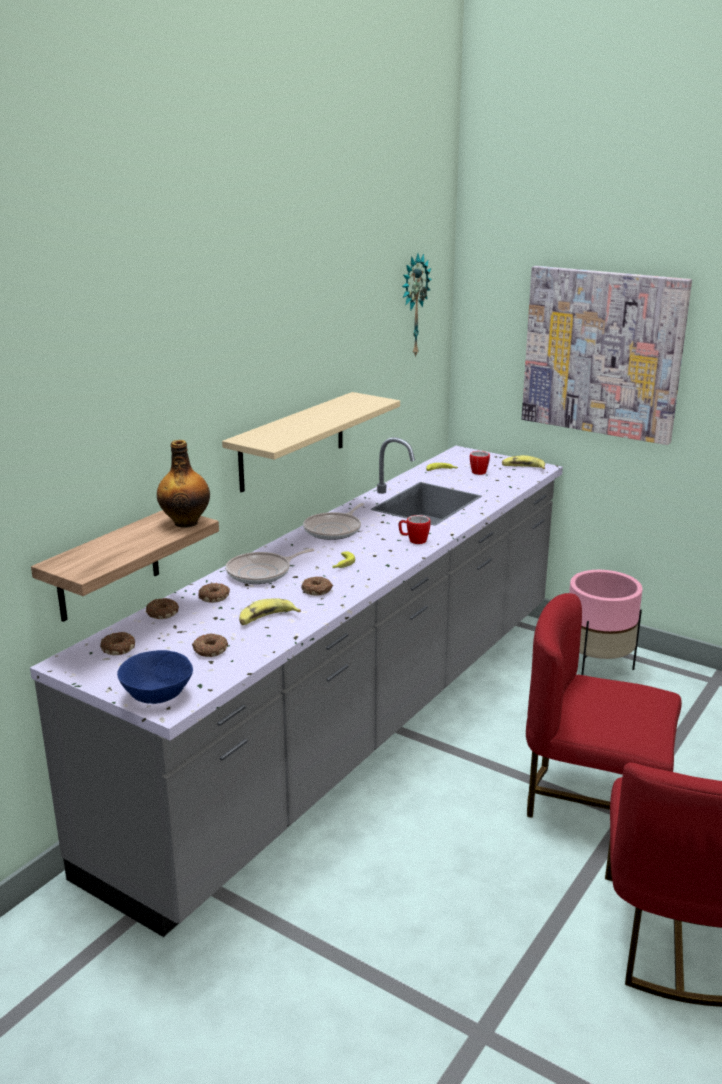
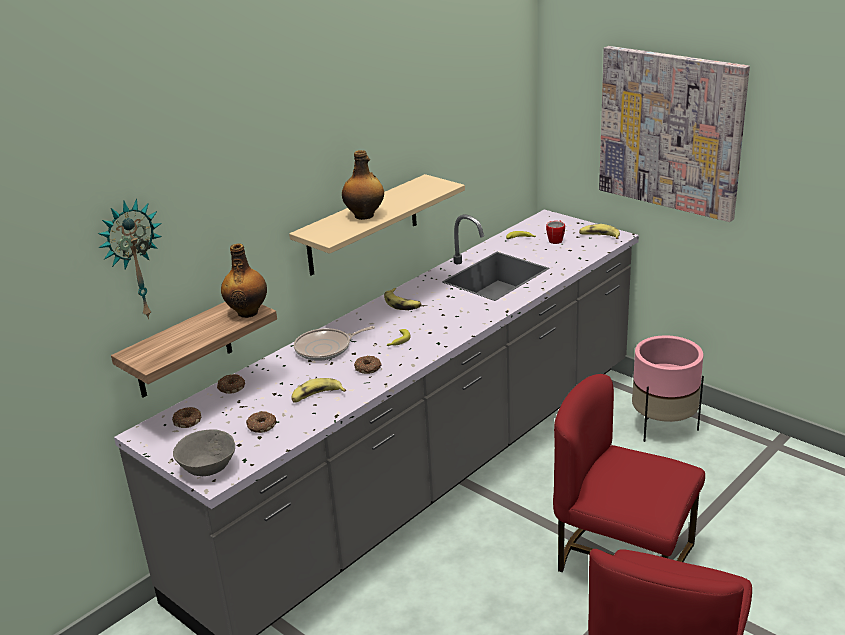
camera: 10 degrees right, 5 degrees up
blue bowl [117,650,193,704] -> grey bowl [173,429,235,476]
donut [198,583,230,603] -> none
frying pan [303,503,364,540] -> banana [384,288,422,310]
mug [399,515,431,544] -> none
wall clock [402,254,432,358] -> wall clock moved to [98,199,162,320]
none -> bottle [342,150,384,220]

